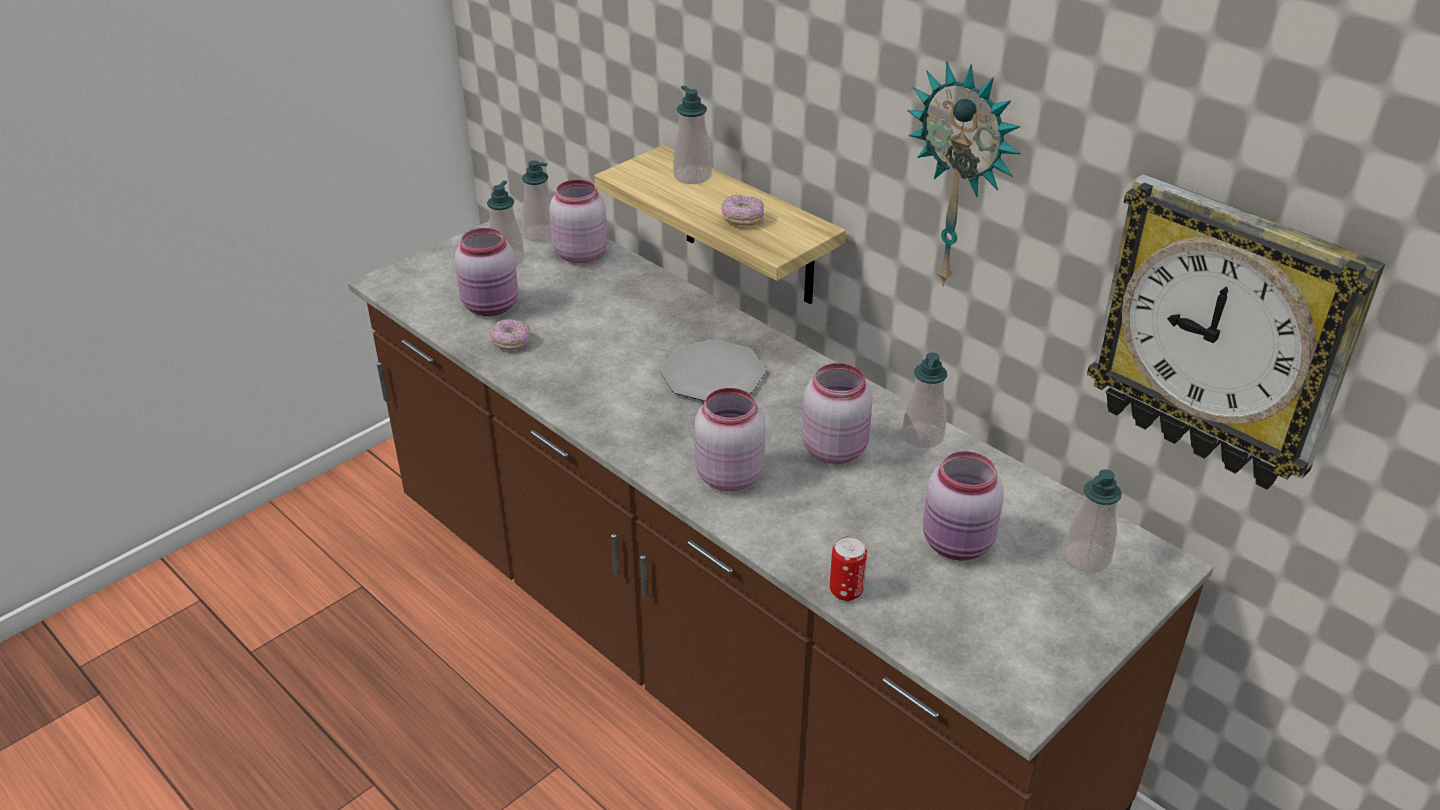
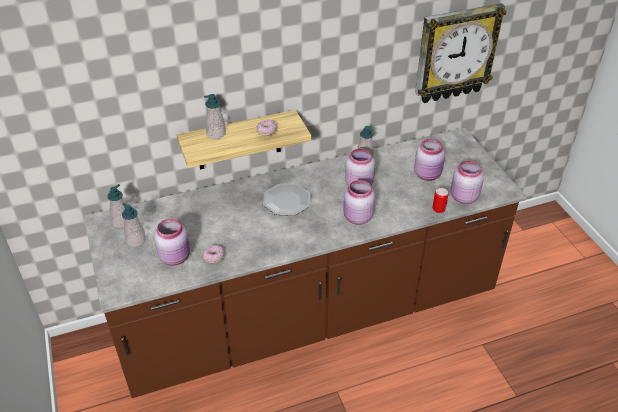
camera: 65 degrees left, 5 degrees up
pink jar [549,180,607,263] -> pink jar moved to [451,161,484,204]
wall clock [907,61,1021,287] -> none
soap dispenser [1064,469,1122,572] -> none

